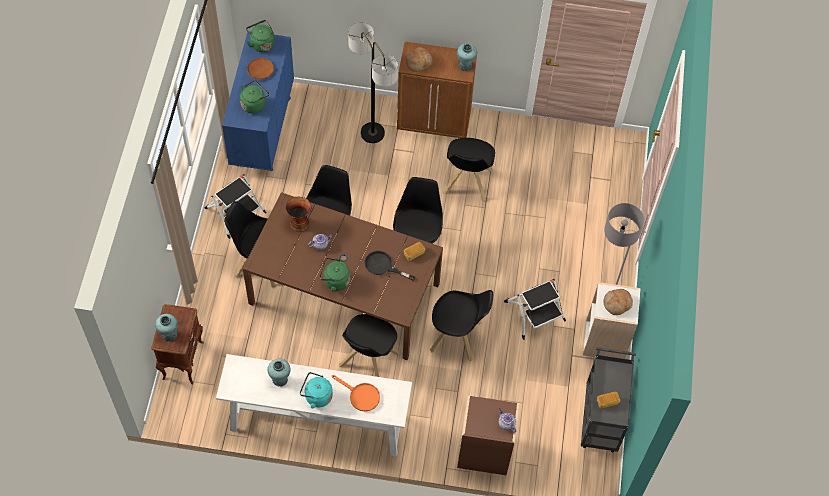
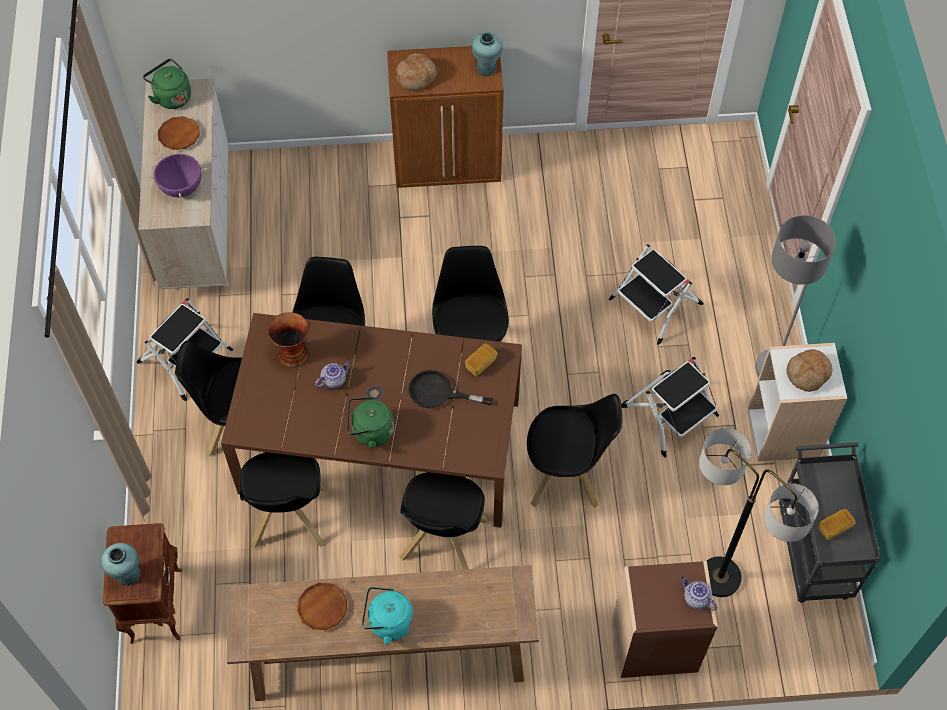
camera: 10 degrees left, 0 degrees up
white console table [216,354,412,457] -> brown console table [227,565,539,701]
blue dresser [222,31,294,171] -> white dresser [139,78,230,290]
green kettle [240,80,269,114] -> purple cooking pot [148,150,207,198]
turquoise vase [267,359,290,386] -> brown plate [297,583,347,630]
orange frying pan [332,375,380,411] -> none
floor lamp [348,22,398,143] -> floor lamp moved to [699,428,819,597]
black chair [443,138,495,202] -> black chair moved to [239,452,327,548]
none -> step ladder [609,244,704,345]

